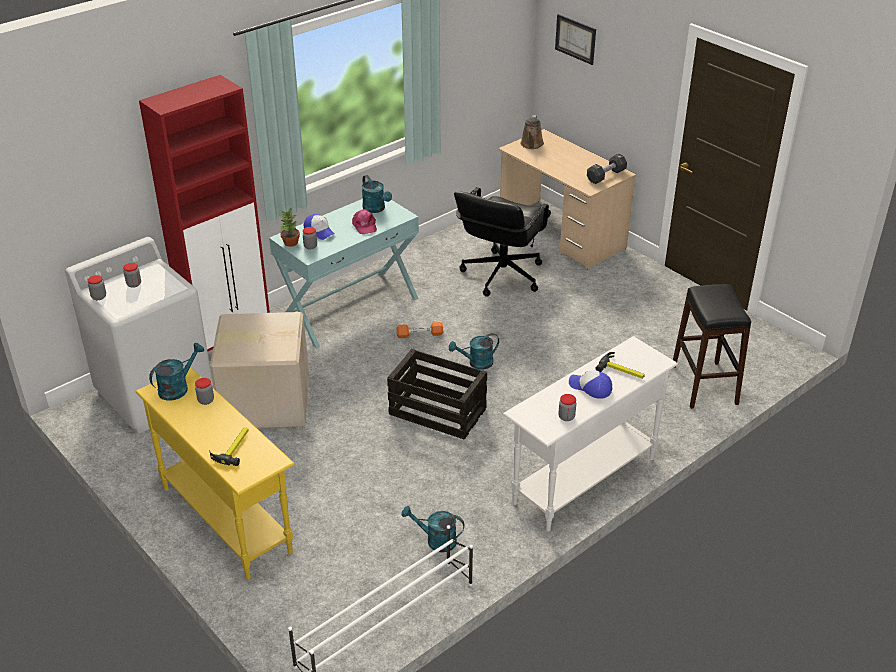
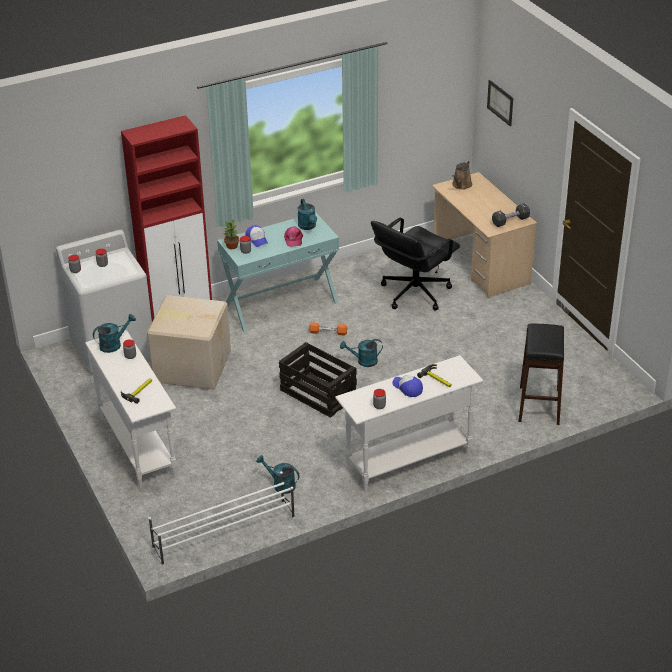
camera: 15 degrees right, 0 degrees up
yellow console table [135,367,295,579] -> white console table [85,330,177,488]

